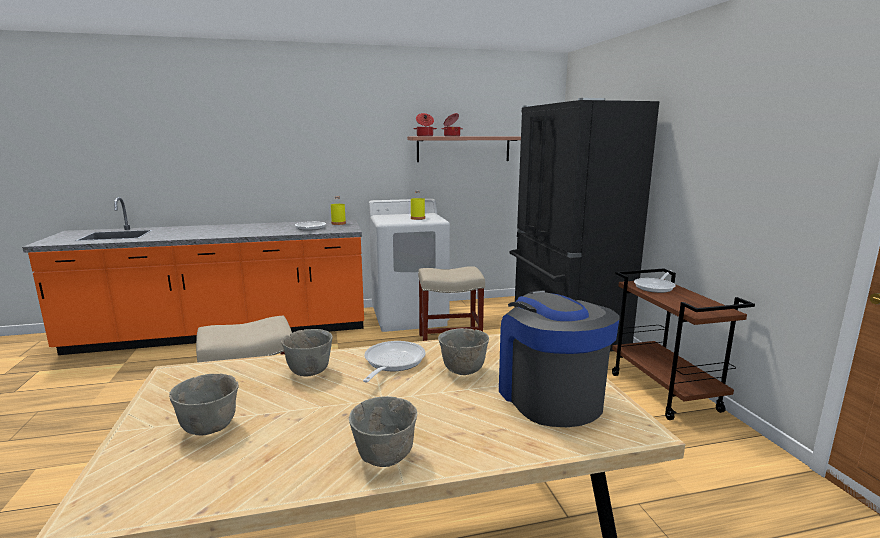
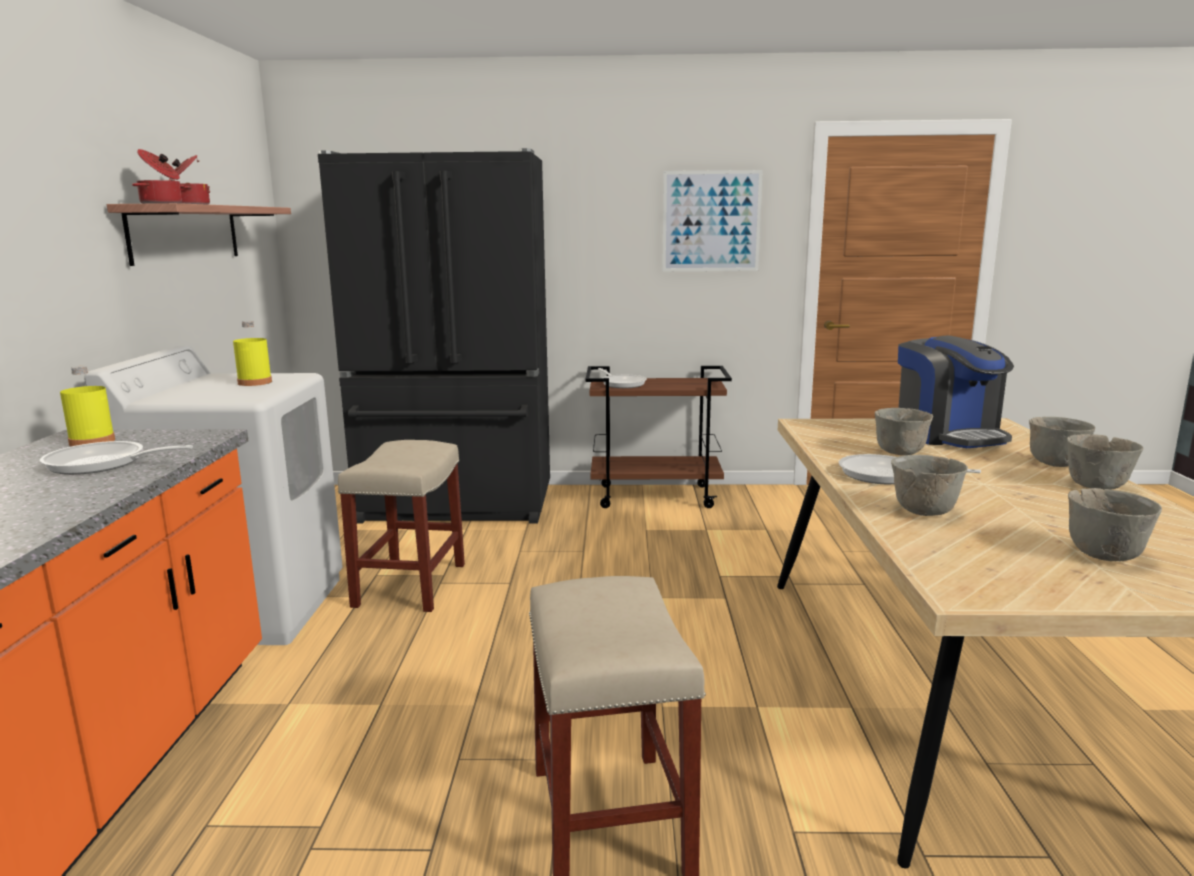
camera: 75 degrees left, 0 degrees up
coffee machine [499,290,619,427] -> coffee machine turned 105 degrees counterclockwise [898,336,1014,448]
none -> picture [662,170,763,271]
none -> grey bowl [1029,417,1095,467]

